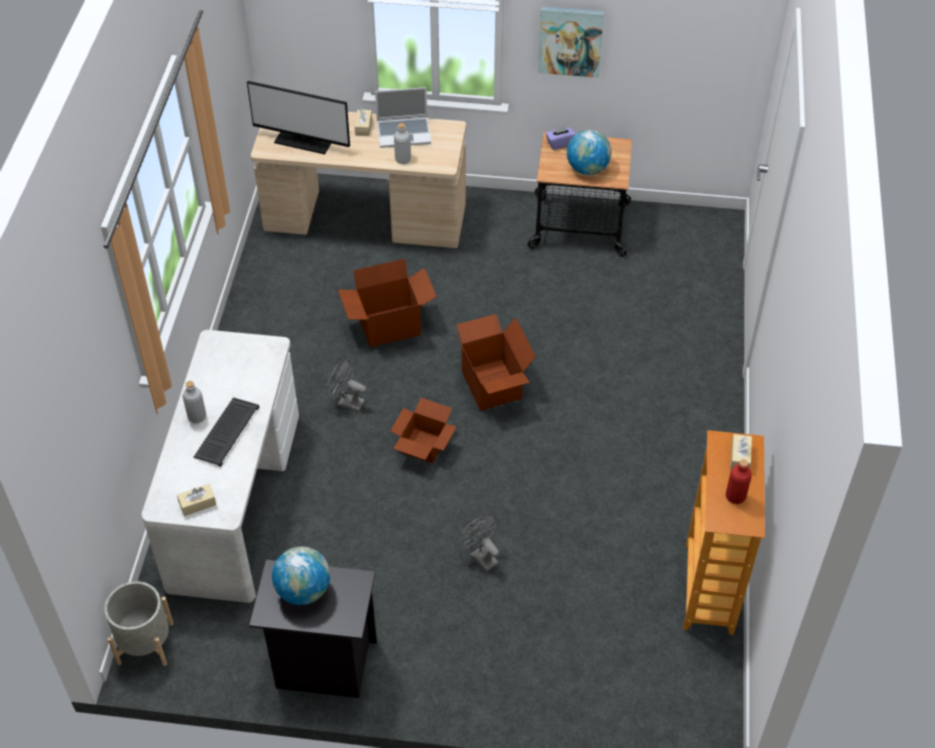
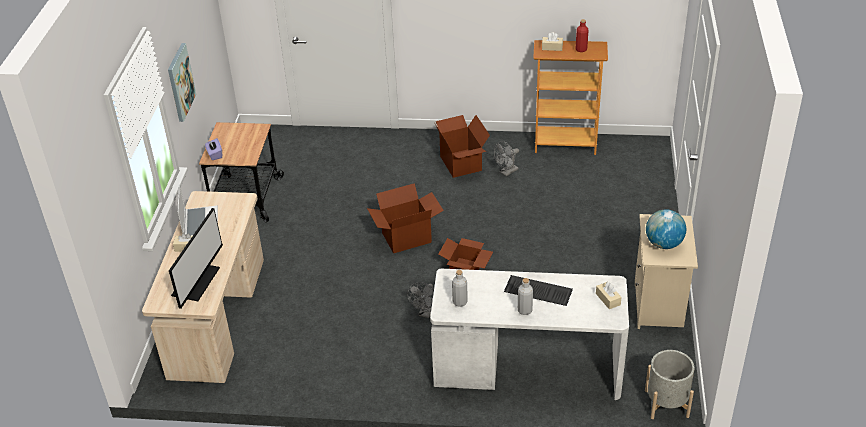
camera: 90 degrees left, 10 degrees down
black nightstand [249,560,377,698] -> beige nightstand [635,214,698,329]
cardboard box [338,259,437,347] -> cardboard box moved to [435,115,490,178]
grey bottle [394,123,411,164] -> grey bottle moved to [452,270,468,307]
grey fan [460,516,499,572] -> grey fan moved to [494,141,519,176]
globe [567,130,611,175] -> none

